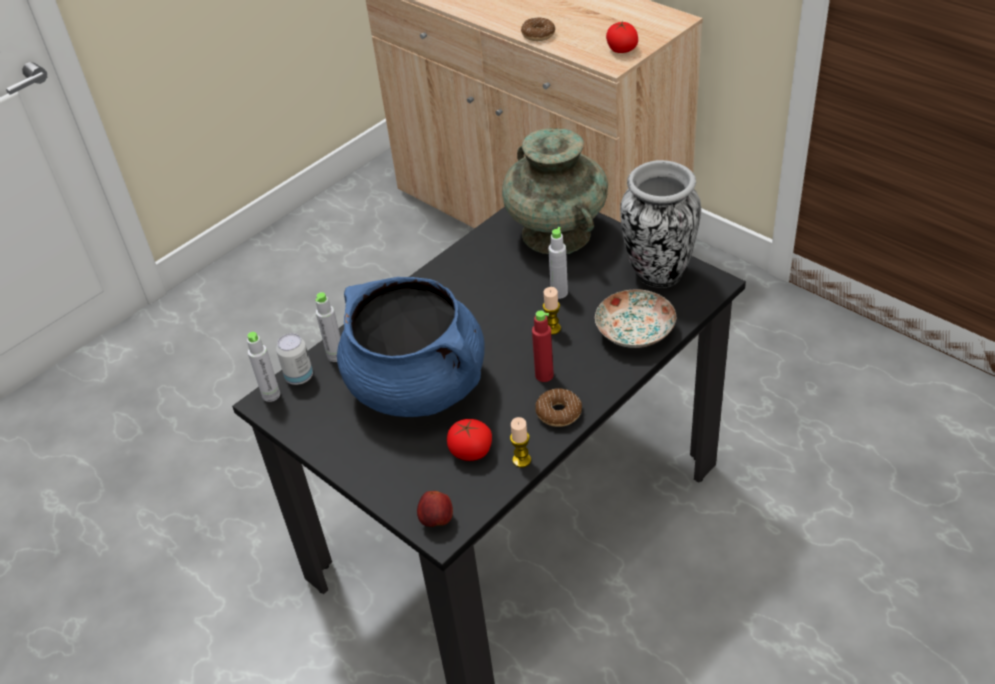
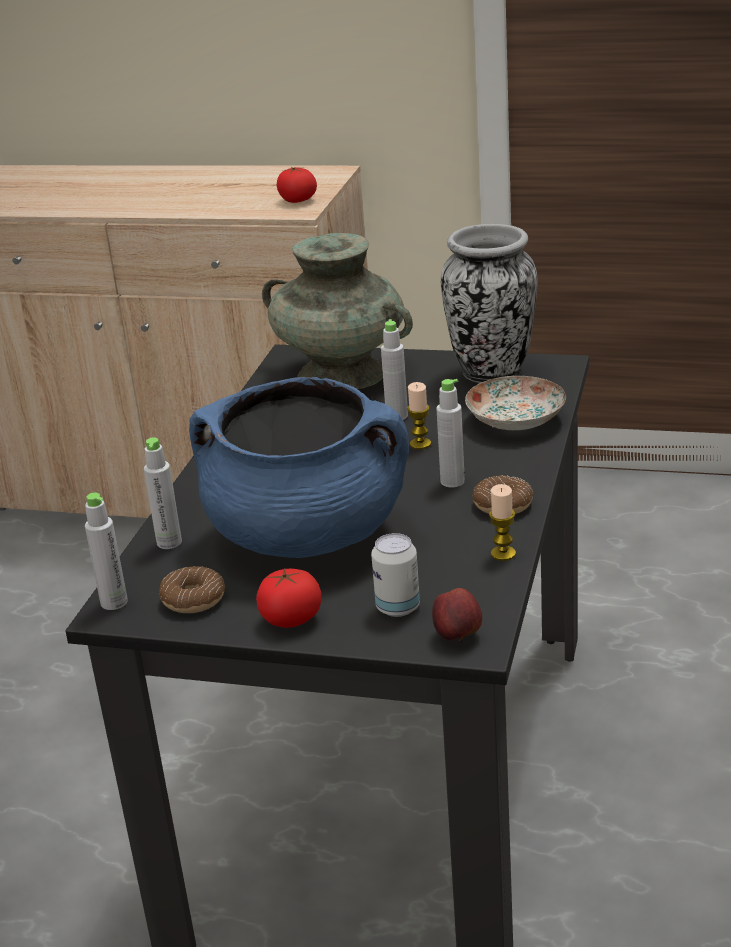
camera: 30 degrees left, 15 degrees down
can [276,333,313,385] -> can moved to [371,533,420,617]
tomato [447,419,492,461] -> tomato moved to [256,568,321,628]
donut [521,17,555,41] -> donut moved to [159,566,225,613]
red bottle [532,310,554,382] -> grey bottle [436,379,465,487]

